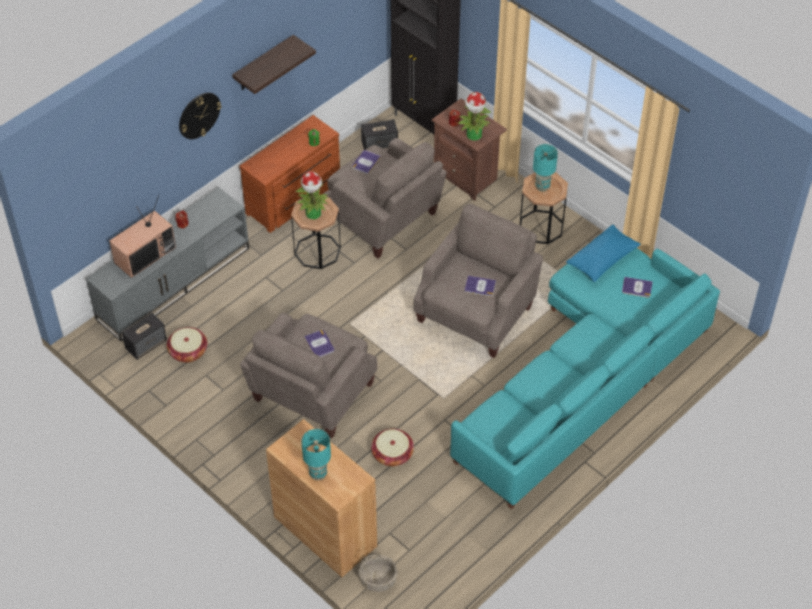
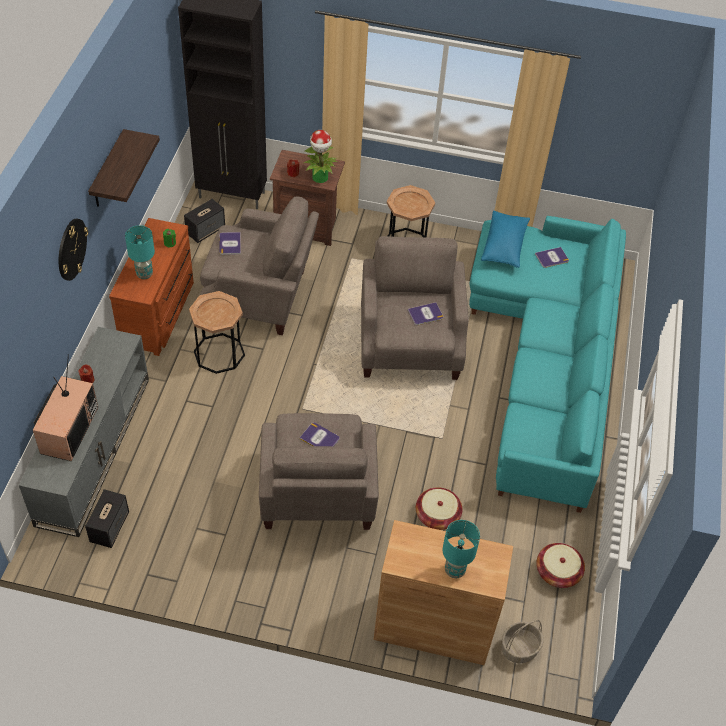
camera: 35 degrees left, 0 degrees up
basket [167,327,207,363] -> basket moved to [536,543,585,588]
potted plant [296,171,328,219] -> none
turquoise table lamp [533,144,558,191] -> turquoise table lamp moved to [125,225,155,279]

